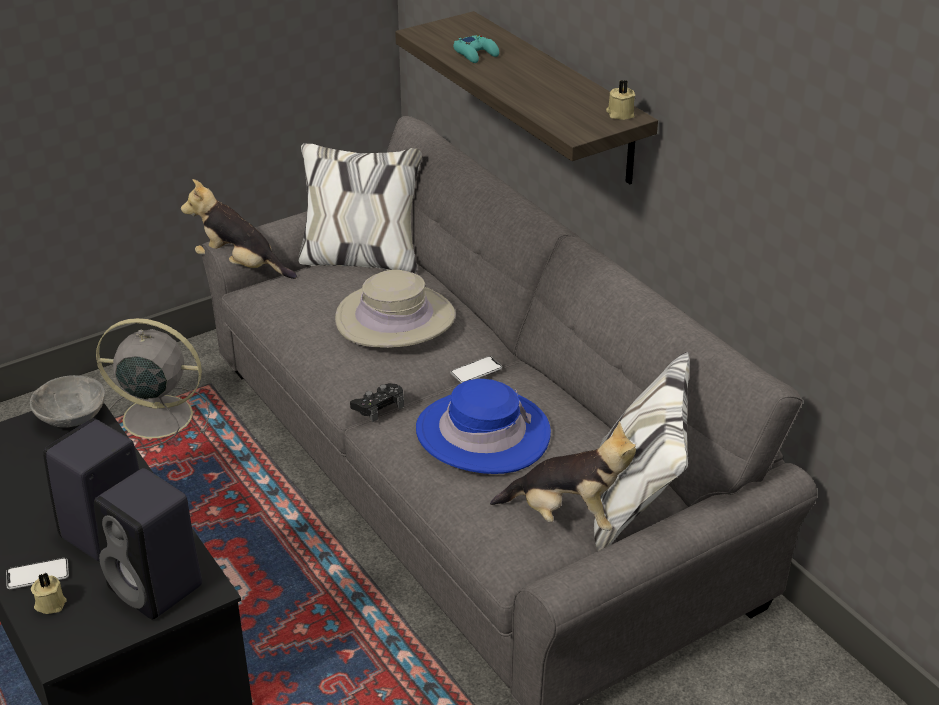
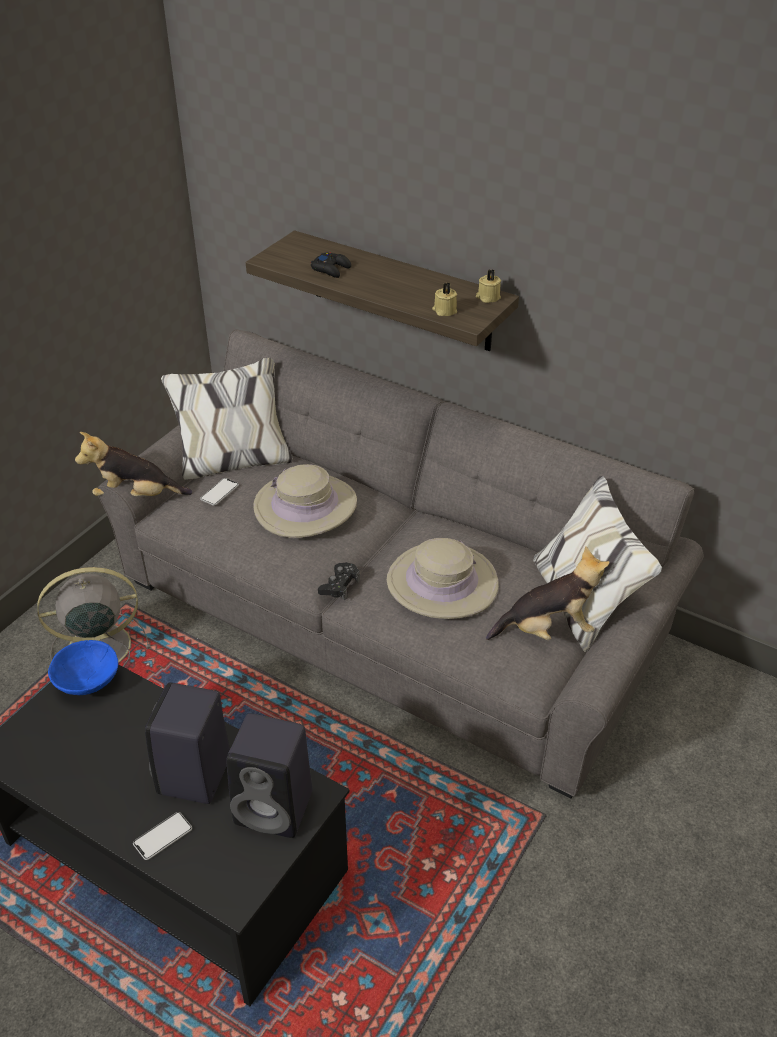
camera: 25 degrees left, 5 degrees up
grey bowl [30,375,105,428] -> blue bowl [48,640,118,695]
beige candle [31,573,67,614] -> beige candle moved to [432,282,457,316]
blue hat [416,379,551,474] -> beige hat [387,538,499,619]
phone [450,356,502,383] -> phone moved to [200,478,239,506]
turquoise game controller [453,35,499,63] -> black game controller [311,253,351,278]

